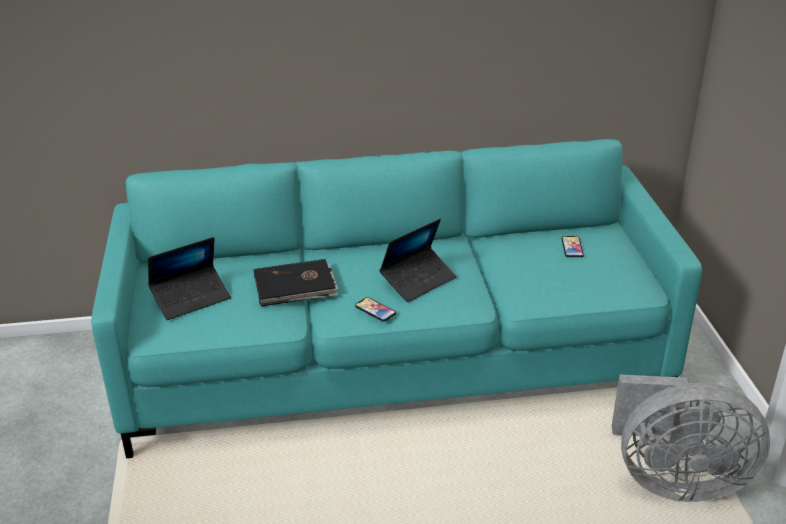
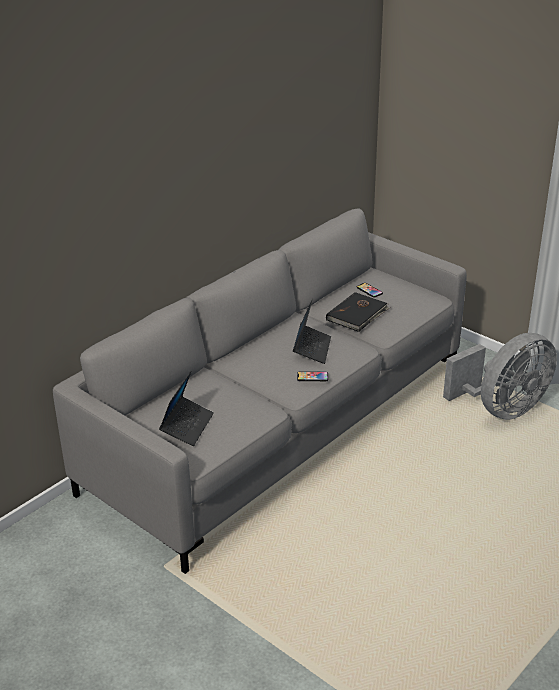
camera: 40 degrees left, 0 degrees up
turquoise sofa [91,139,702,458] -> grey sofa [53,208,467,574]
black book [254,259,338,307] -> black book moved to [326,292,390,332]

